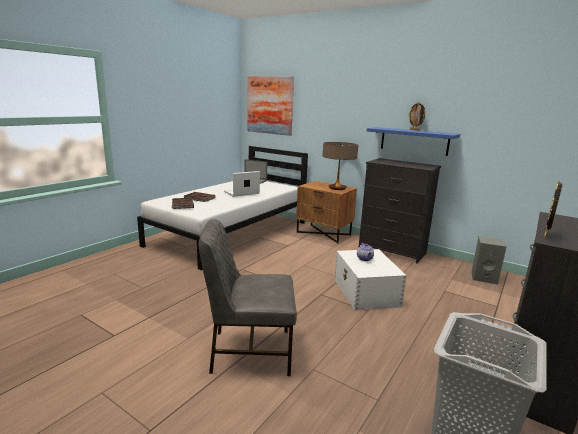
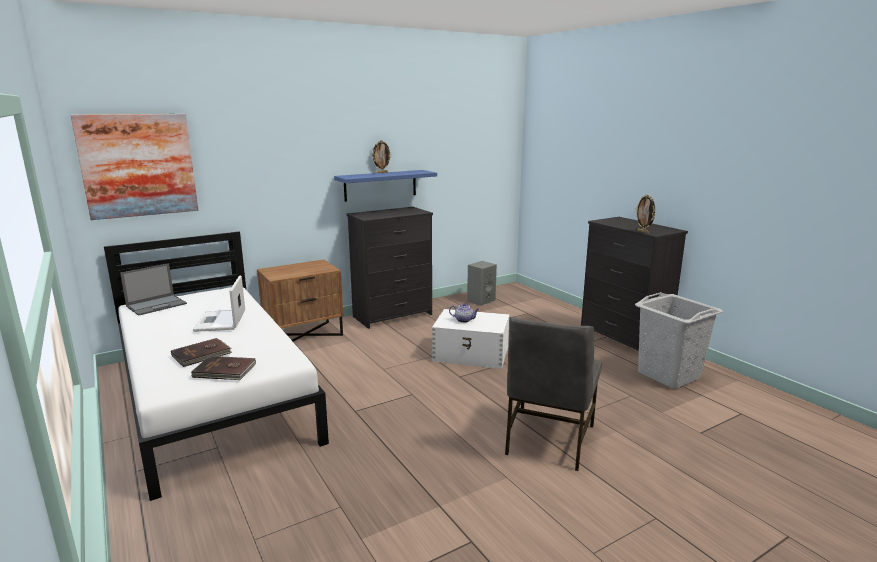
camera: 65 degrees left, 0 degrees up
table lamp [323,142,358,190] -> none

